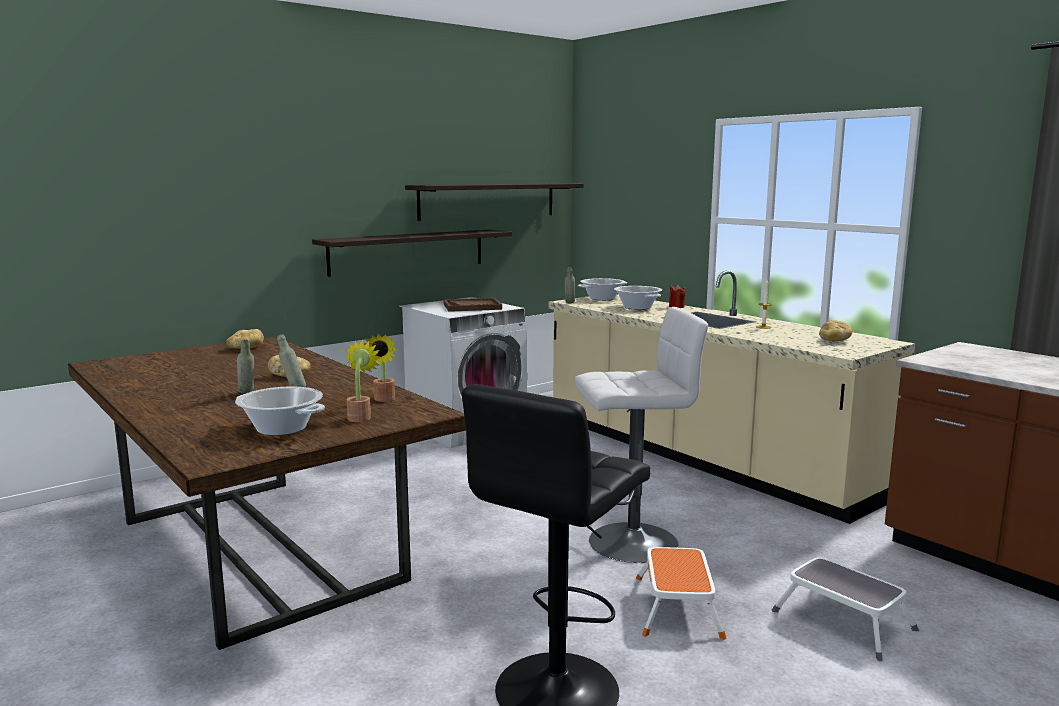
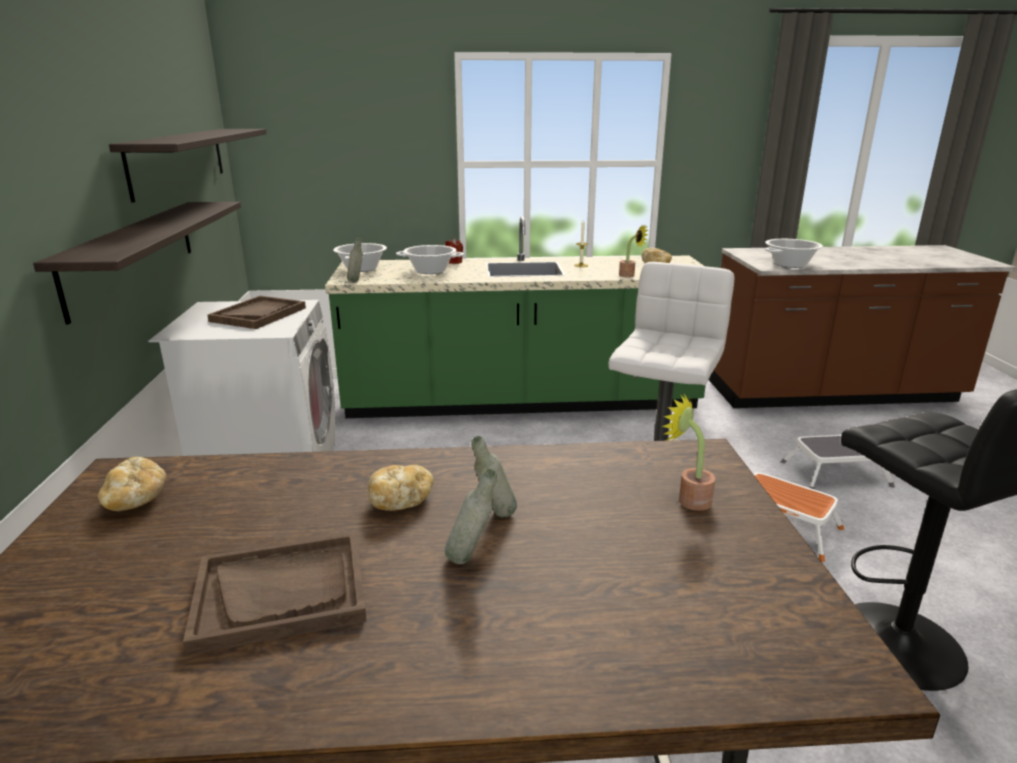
camera: 55 degrees left, 10 degrees up
cooking pot [235,387,325,436] -> cooking pot moved to [765,239,823,268]
potted plant [364,334,397,402] -> potted plant moved to [619,225,648,277]
beige counter [549,270,915,524] -> green counter [325,216,706,418]
none -> brown tray [183,533,367,656]

